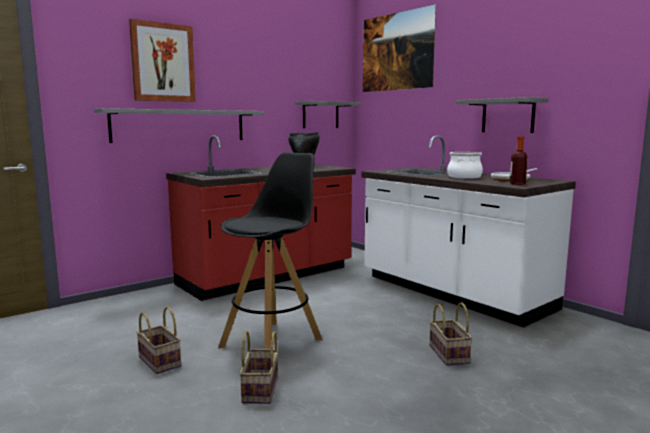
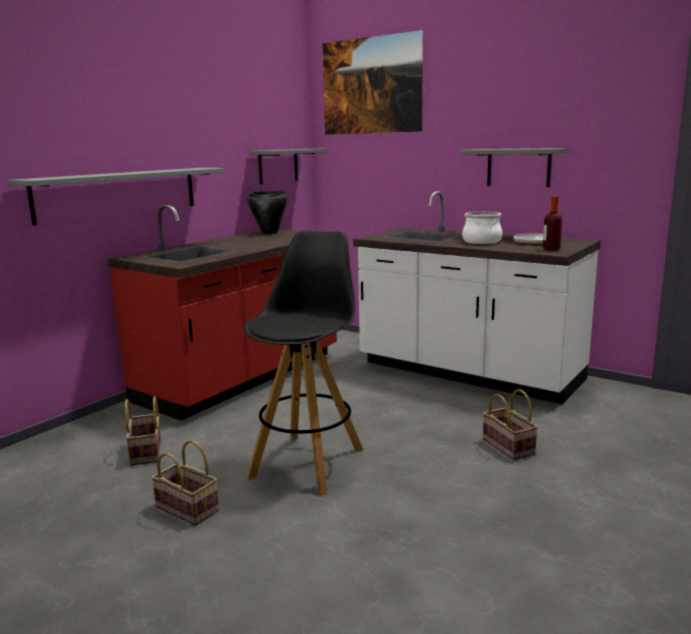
camera: 15 degrees left, 5 degrees up
picture [129,19,196,102] -> none
basket [239,331,278,404] -> basket moved to [125,396,161,465]

